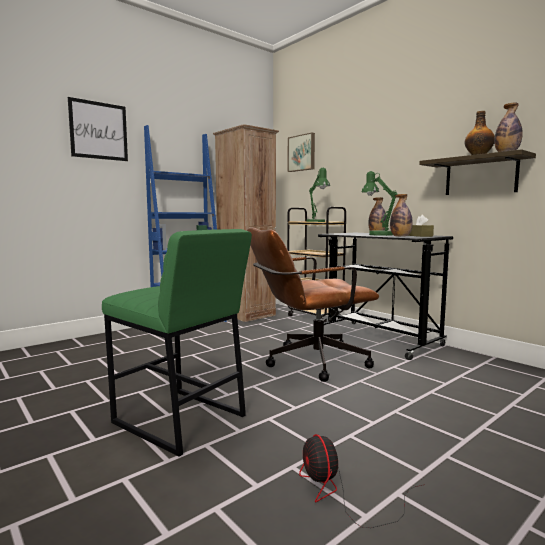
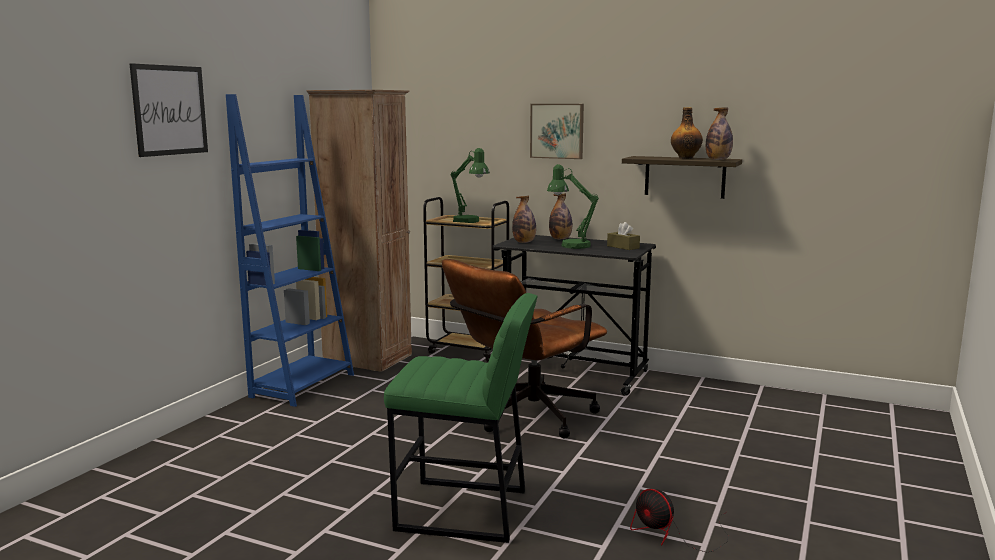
camera: 25 degrees left, 5 degrees up
picture [288,133,315,172] -> picture moved to [530,104,584,159]
bottle [390,194,413,237] -> bottle moved to [512,195,536,243]

